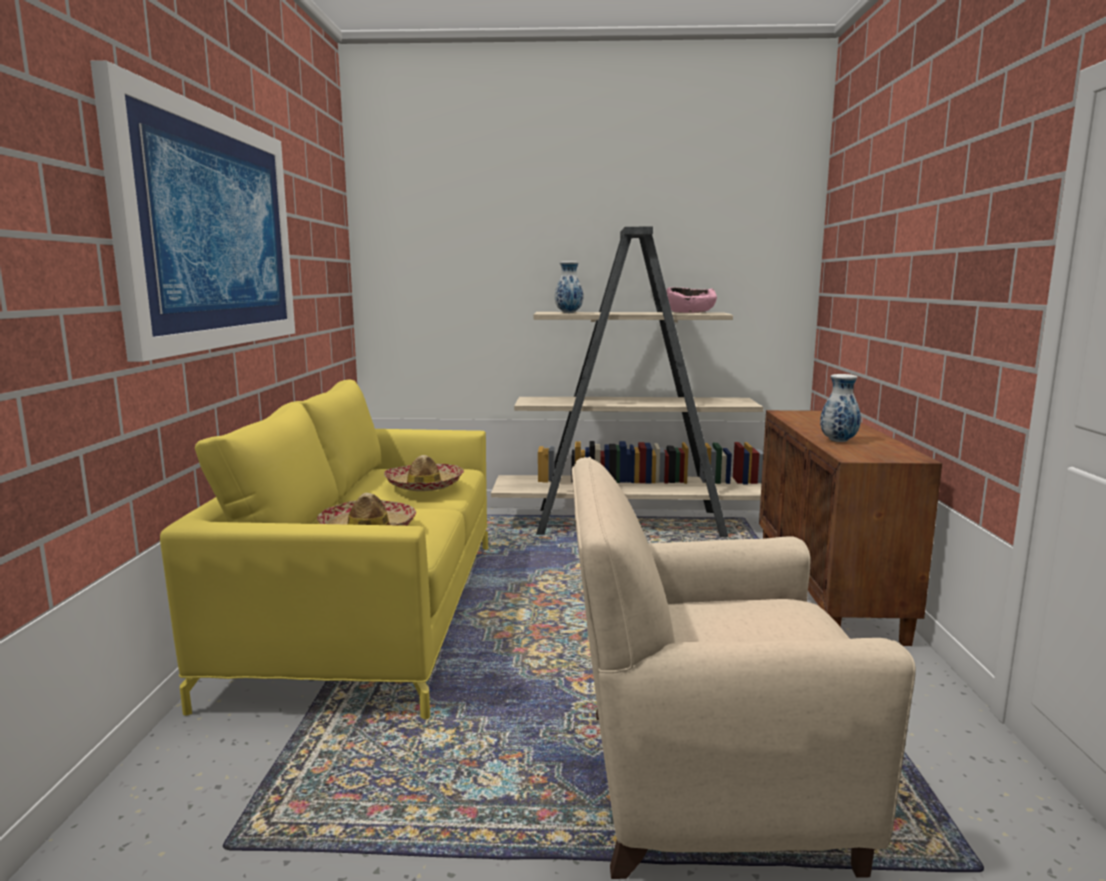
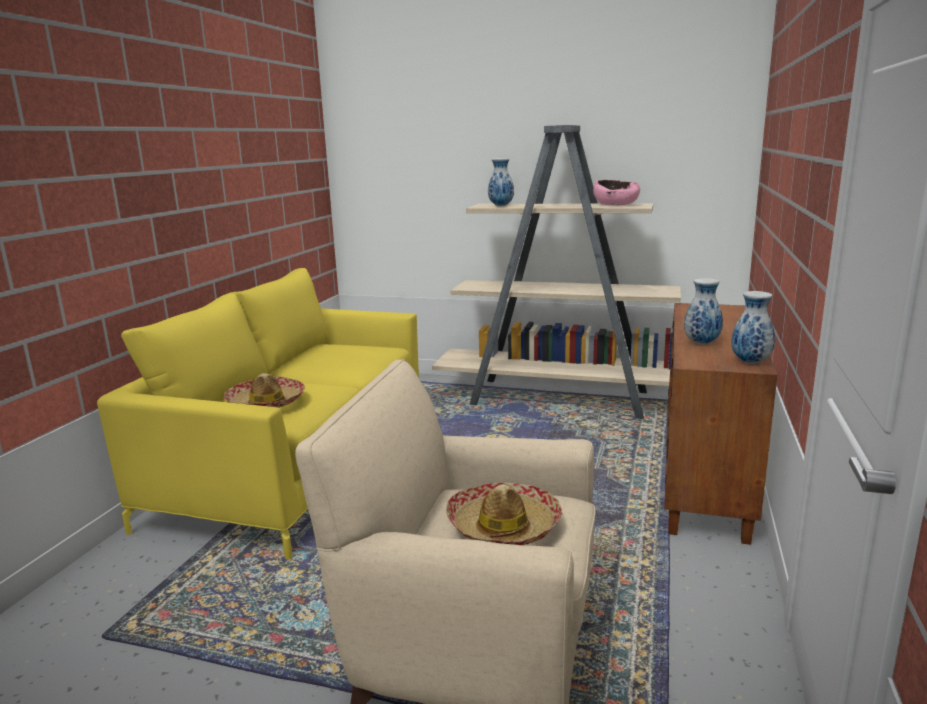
camera: 15 degrees right, 5 degrees up
picture [90,60,295,362] -> none
hat [384,455,464,491] -> hat moved to [447,482,562,545]
none -> vase [731,291,775,364]

